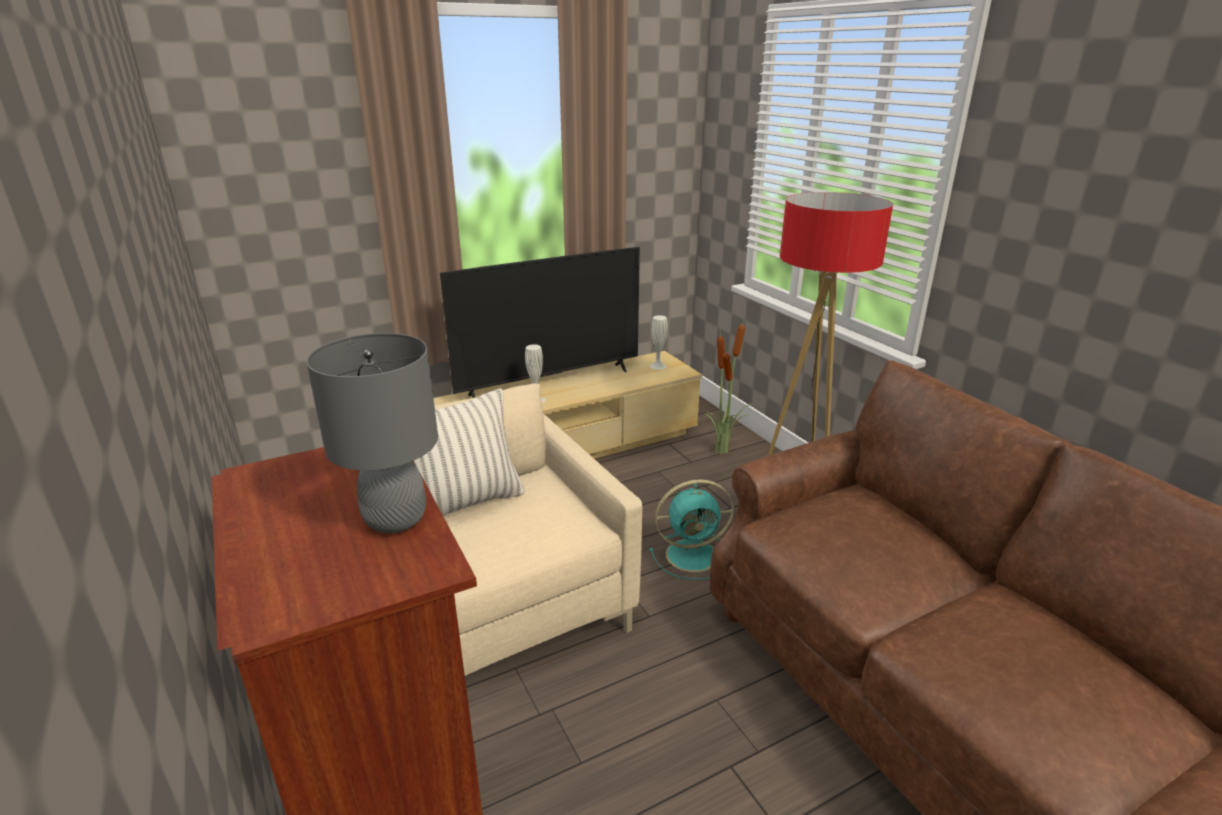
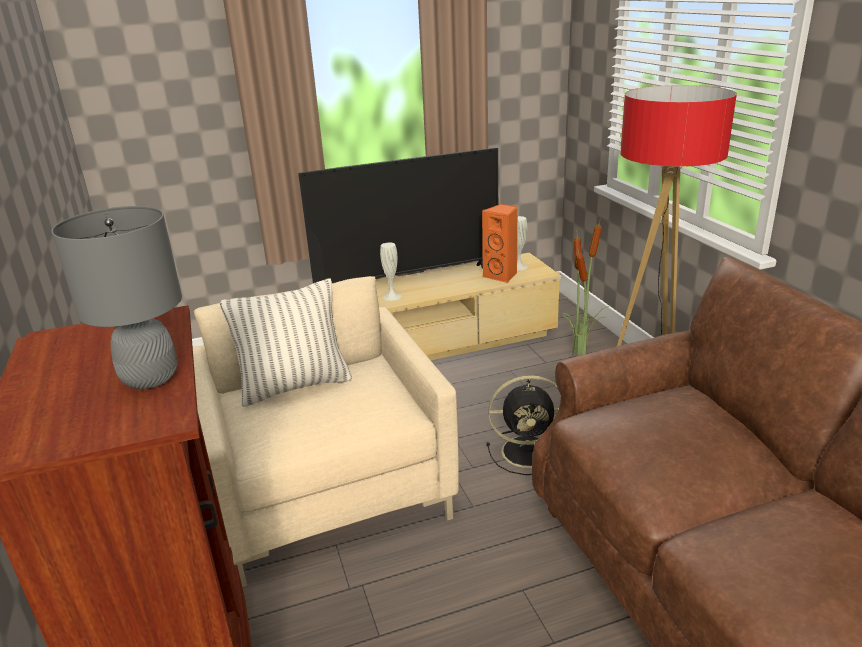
camera: 10 degrees right, 0 degrees up
turquoise fan [650,479,734,580] -> black fan [486,375,559,475]
none -> orange speaker [482,204,518,283]

